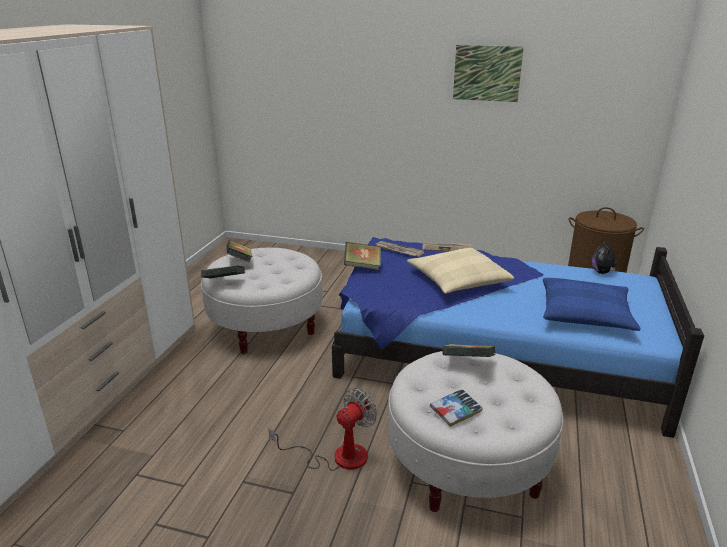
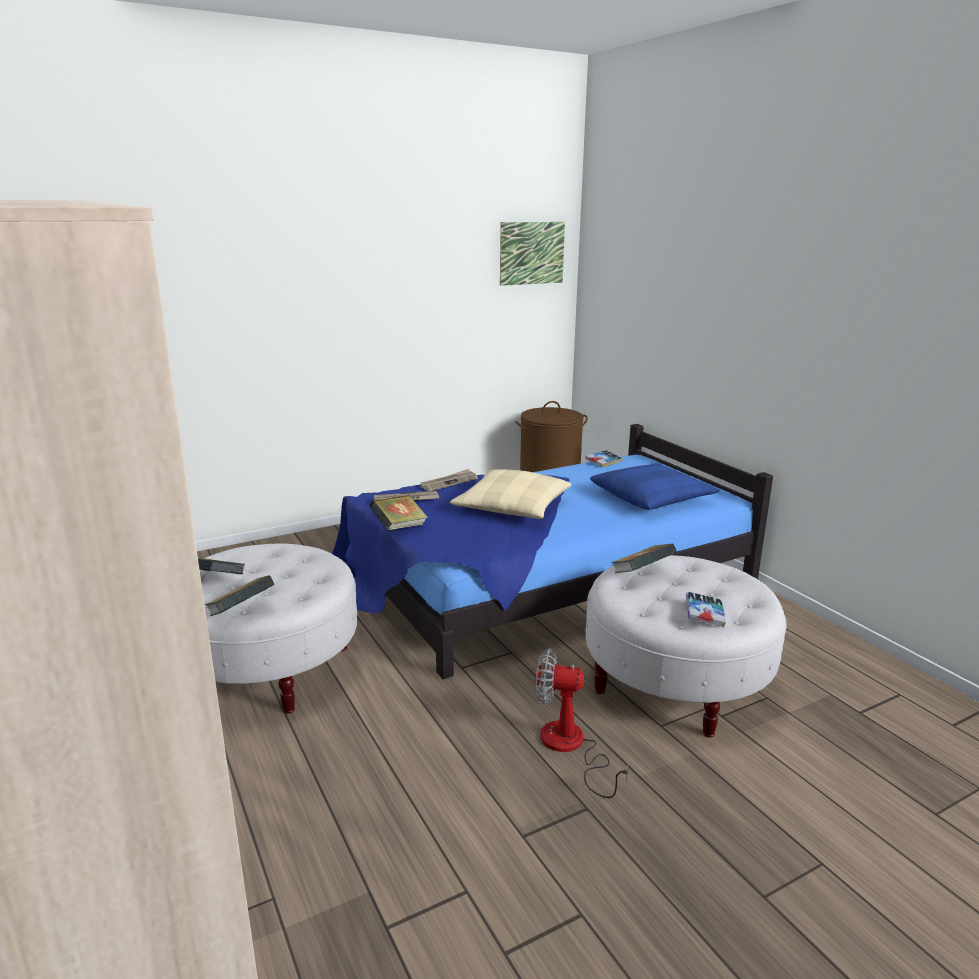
camera: 45 degrees left, 5 degrees down
fan [269,388,377,471] -> fan turned 75 degrees counterclockwise [536,648,628,798]
picture [453,45,524,102] -> picture moved to [500,222,565,286]
plush toy [592,240,618,274] -> book [585,450,623,468]

